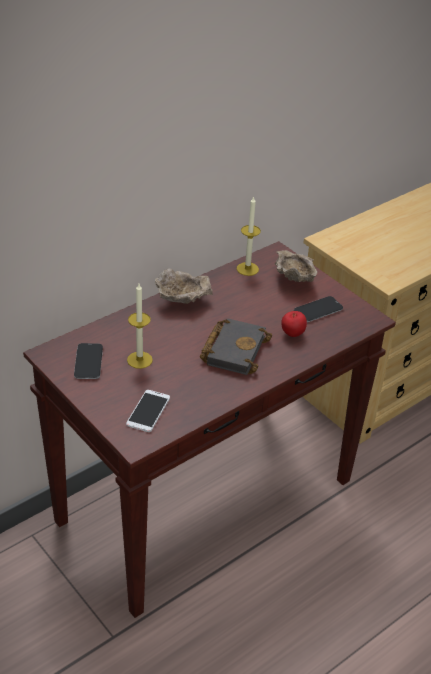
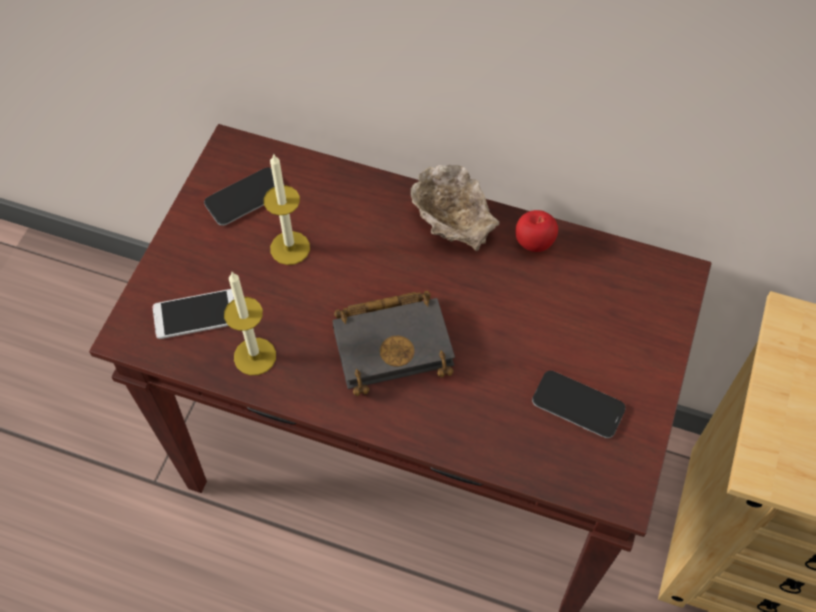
camera: 60 degrees right, 20 degrees up
candle [237,196,261,276] -> candle moved to [224,272,276,375]
beige bowl [275,250,317,282] -> none
apple [281,311,307,337] -> apple moved to [516,210,558,252]

